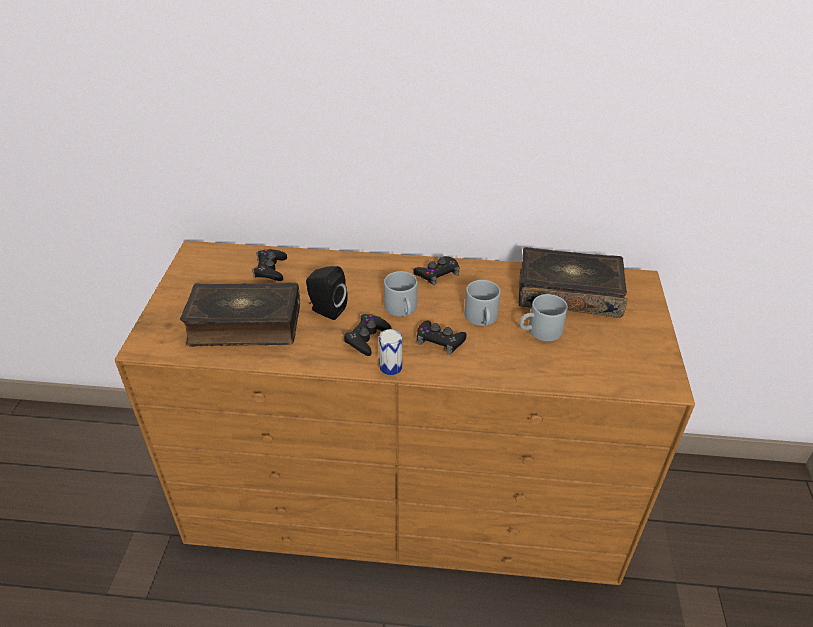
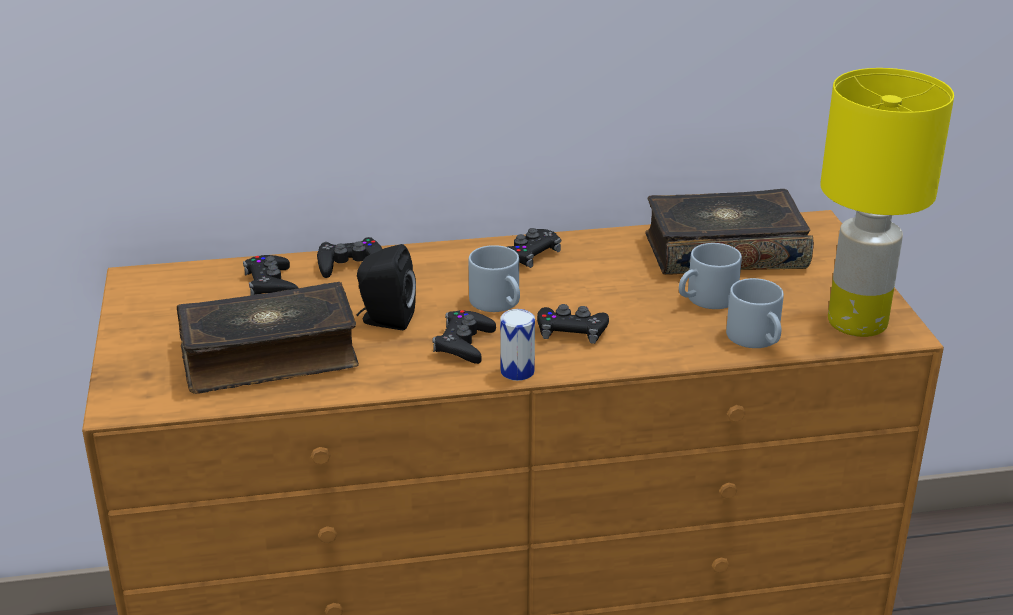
camera: 15 degrees left, 10 degrees down
grey mug [464,280,500,326] -> grey mug moved to [726,278,784,348]
none -> black game controller [317,237,382,278]
none -> yellow table lamp [820,68,954,337]

